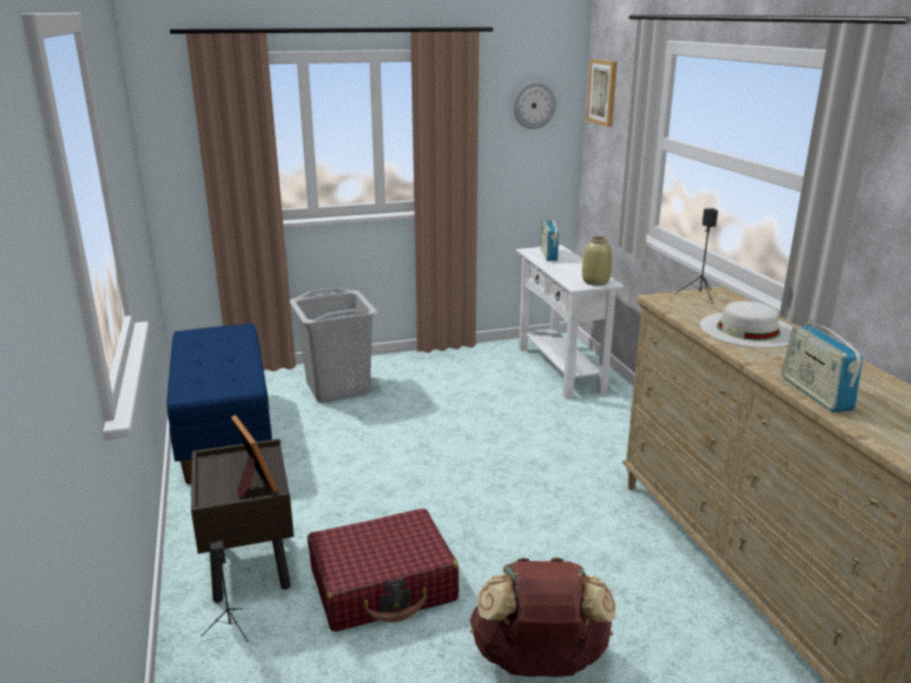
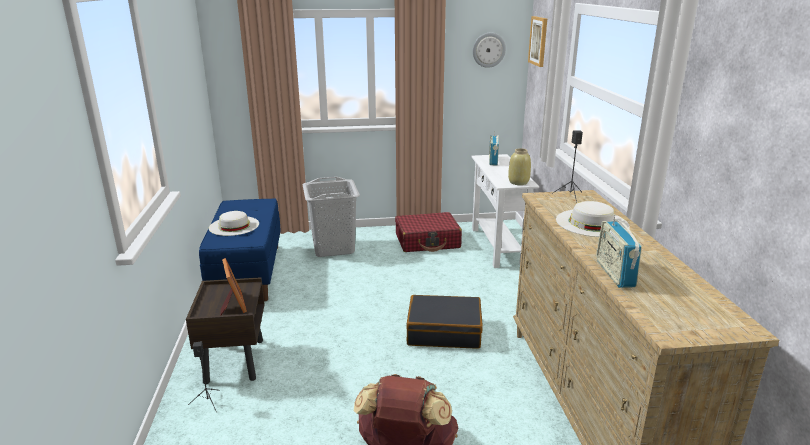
camera: 10 degrees right, 0 degrees up
red suitcase [307,509,459,632] -> red suitcase moved to [395,212,462,252]
none -> white hat [209,211,259,236]
none -> black suitcase [406,295,483,348]

